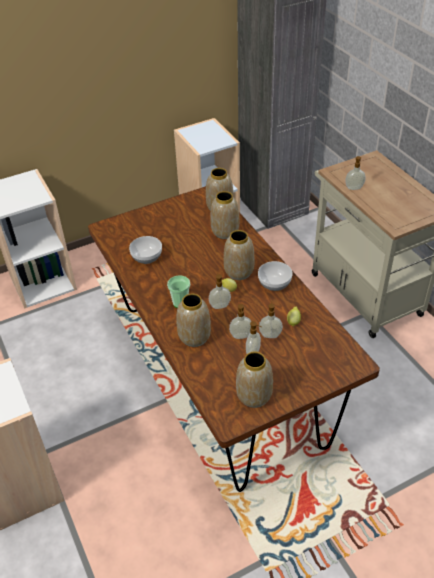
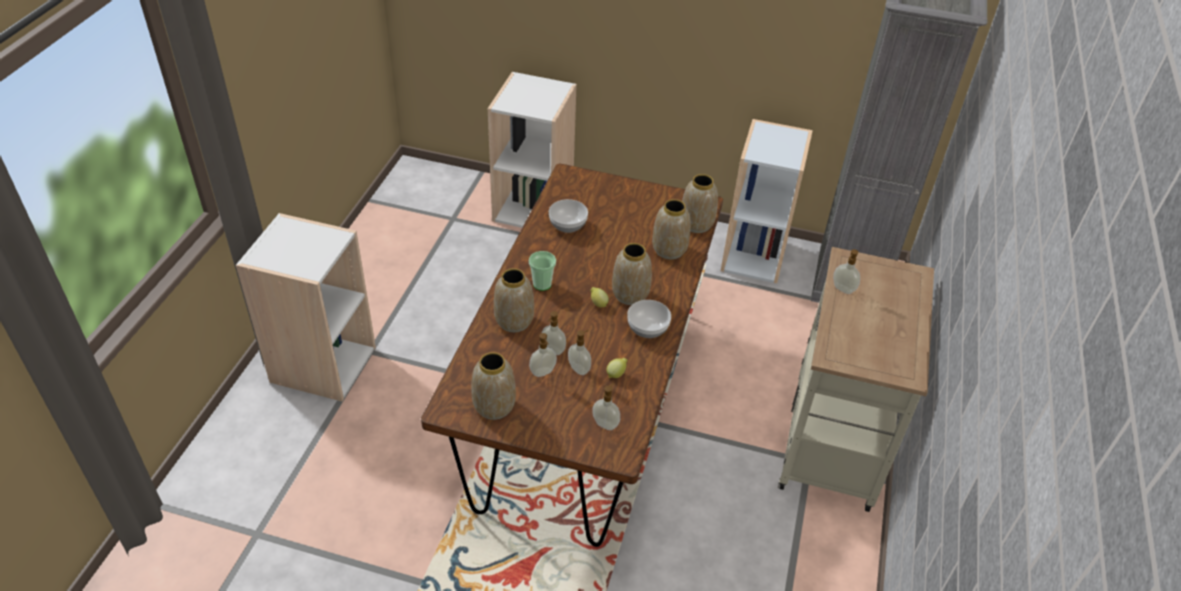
camera: 40 degrees right, 0 degrees up
soap dispenser [209,273,231,309] -> soap dispenser moved to [592,383,620,430]

